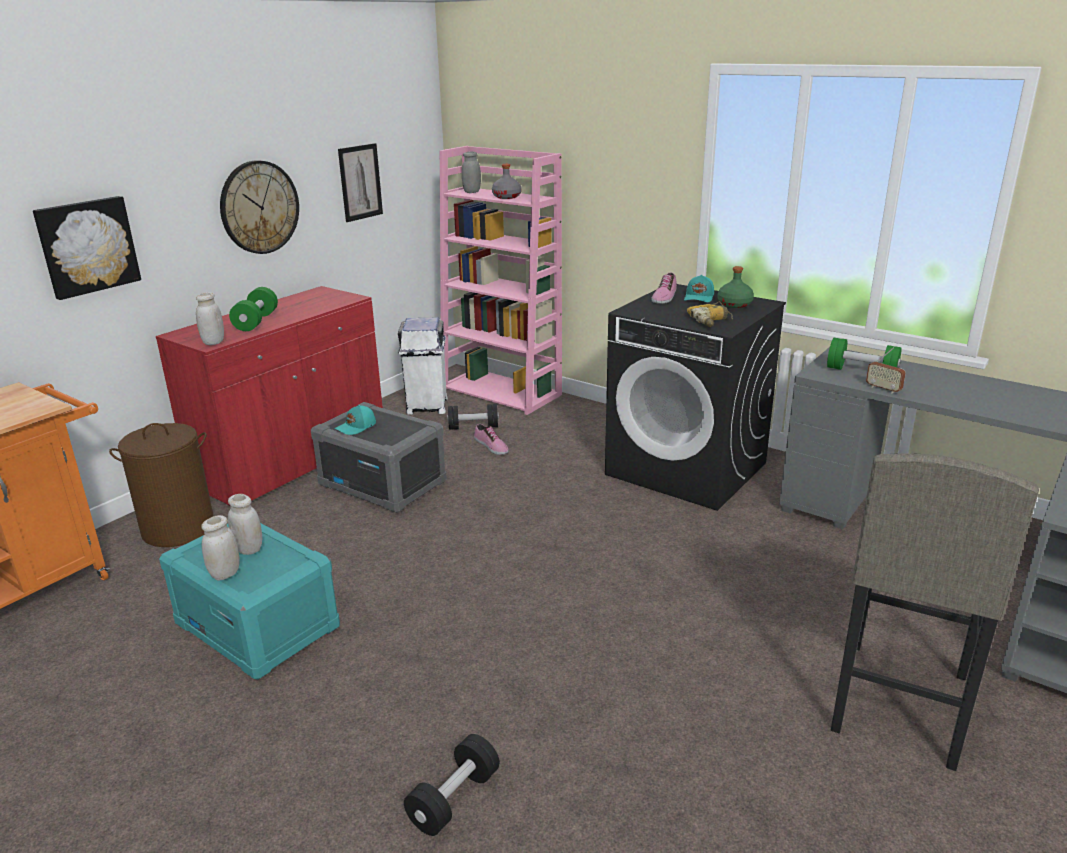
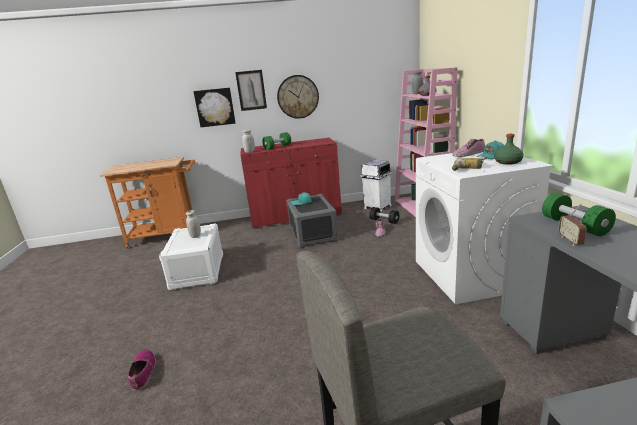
camera: 45 degrees right, 5 degrees down
brown laundry basket [109,423,214,547] -> none
turquoise storage box [159,523,340,680] -> white storage box [159,223,223,291]
white jar [201,515,240,581] -> none
picture [338,143,383,222] -> picture moved to [235,70,267,111]
black dumbbell [404,734,500,836] -> shoe [128,350,156,390]
black washing machine [605,284,786,511] -> white washing machine [416,152,554,304]

